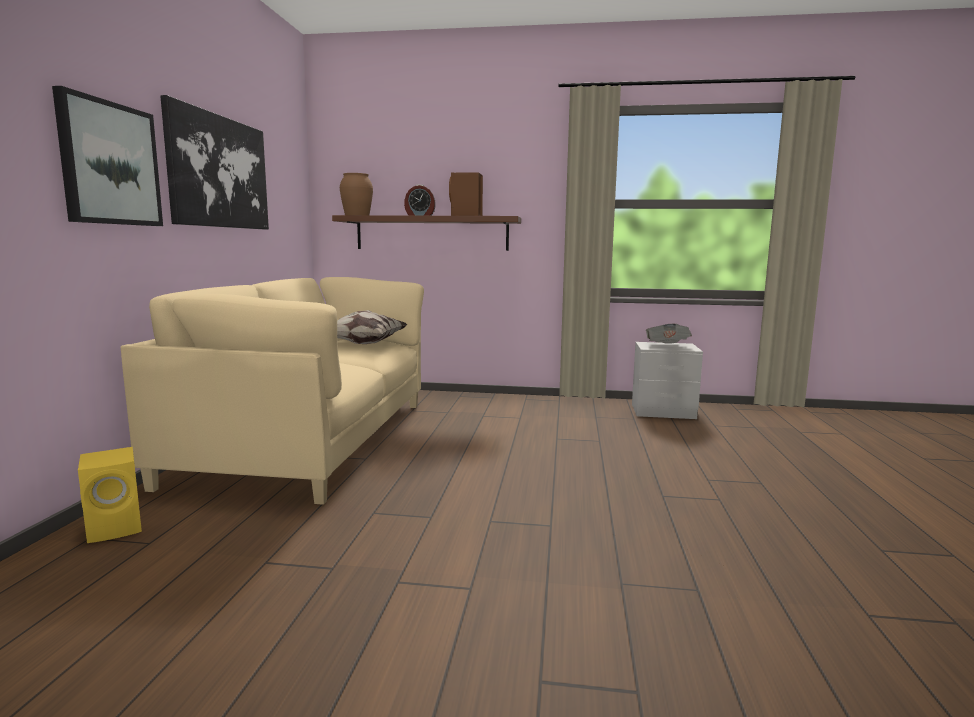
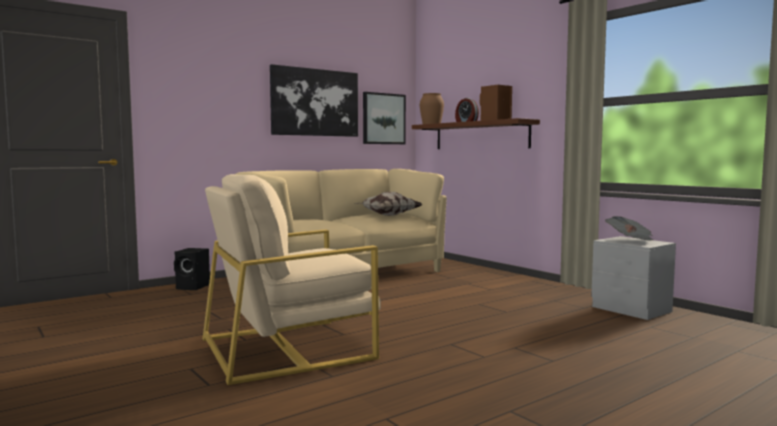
camera: 45 degrees right, 5 degrees down
picture [52,86,163,226] -> picture moved to [363,92,406,144]
yellow speaker [78,447,142,543] -> black speaker [174,248,210,290]
none -> beige armchair [202,174,381,385]

